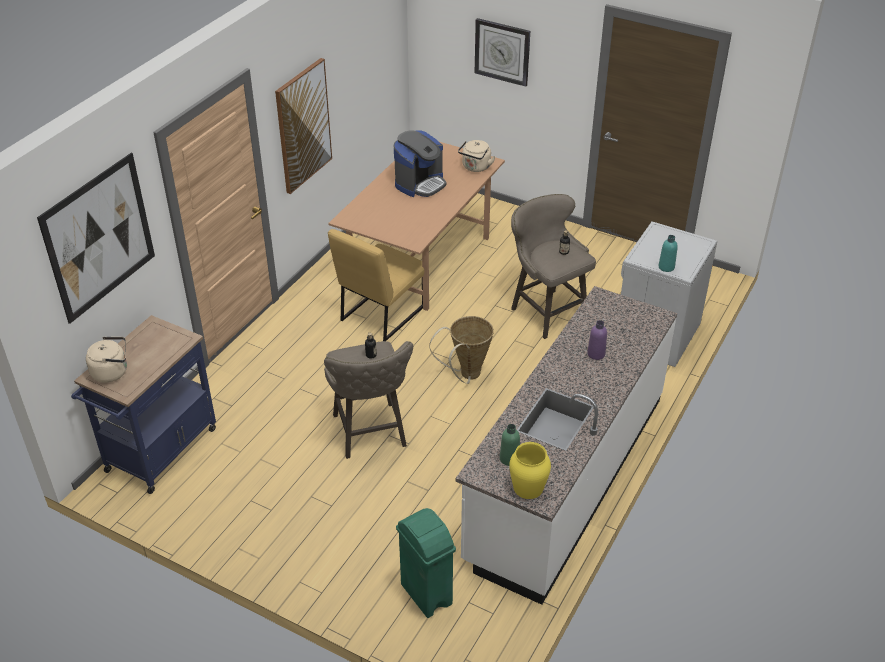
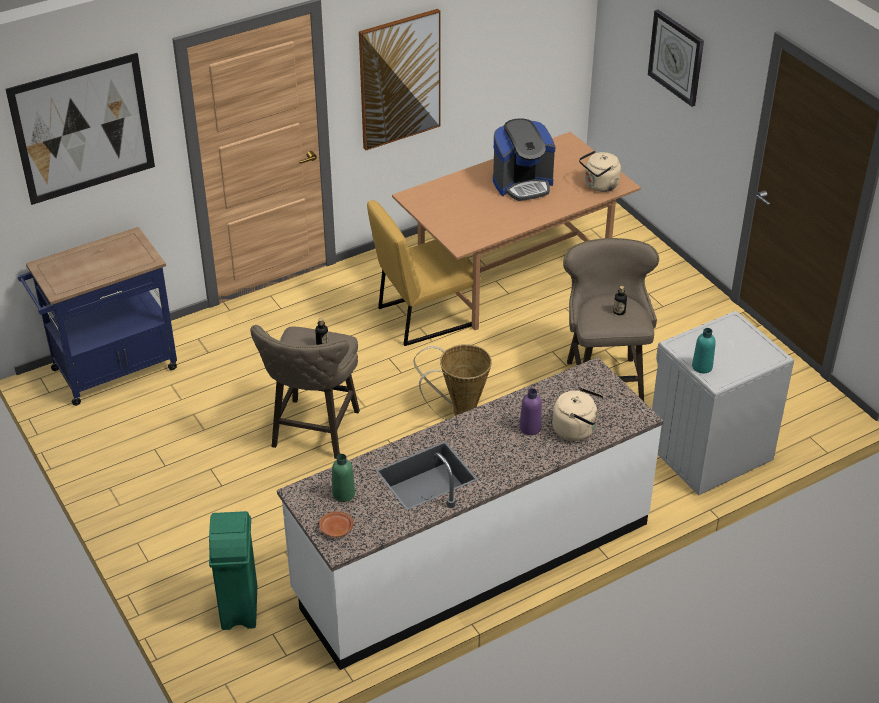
camera: 30 degrees right, 0 degrees up
beige kettle [86,337,127,383] -> beige kettle moved to [552,388,604,441]
yellow vase [509,442,551,499] -> brown plate [319,511,354,537]

